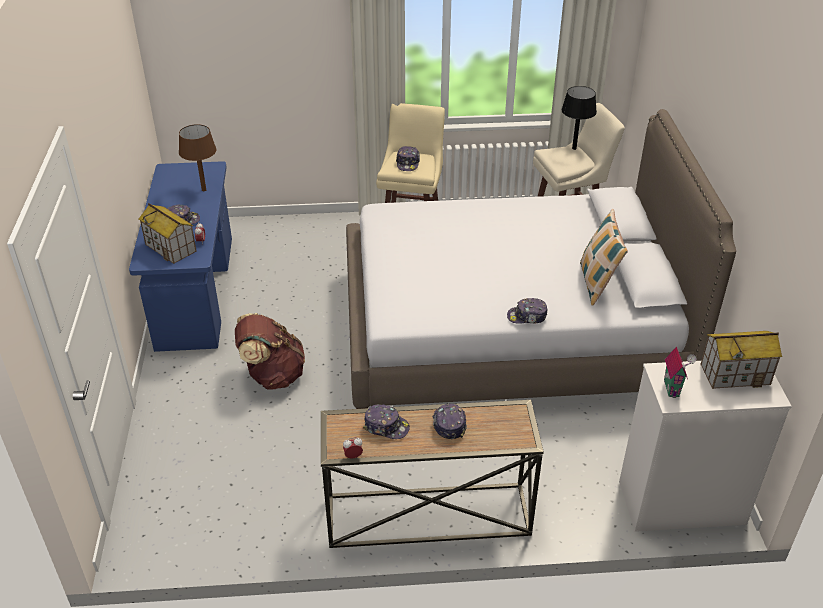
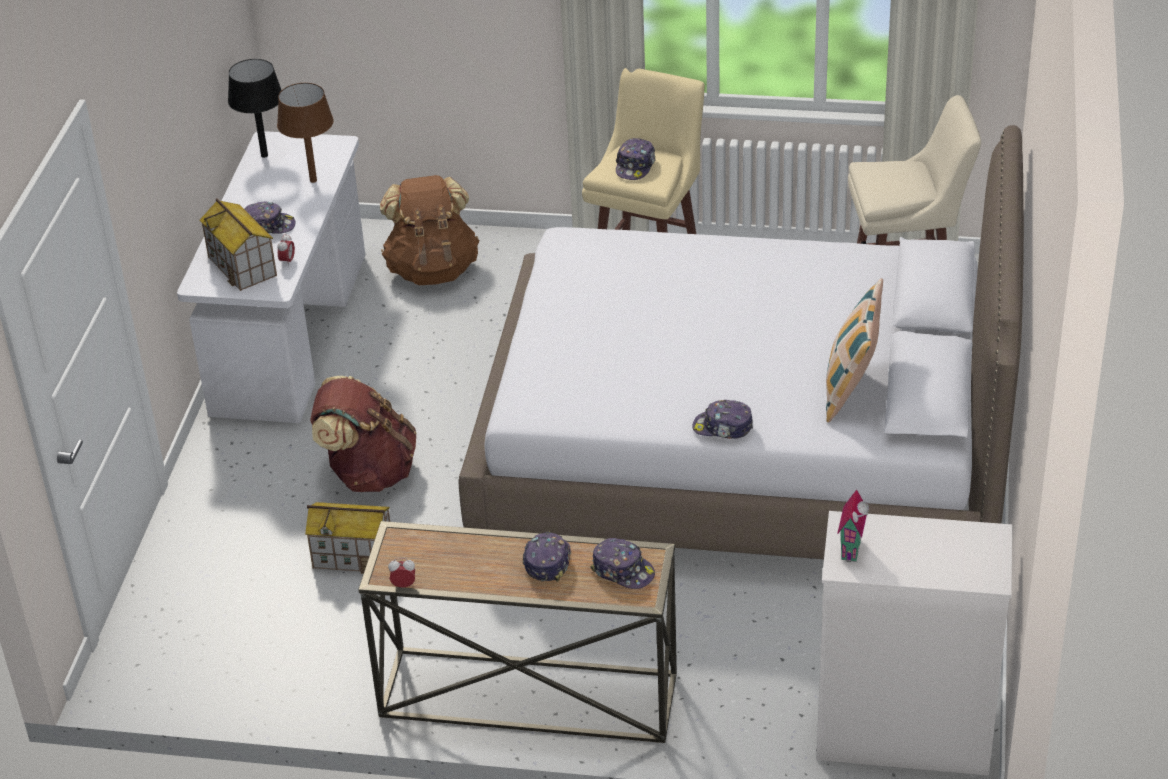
camera: 15 degrees right, 0 degrees up
blue desk [129,161,232,352] -> white desk [177,131,365,423]
cap [363,405,410,439] -> cap moved to [590,538,655,589]
black table lamp [562,86,597,150] -> black table lamp moved to [228,59,282,158]
toy house [700,331,782,389] -> toy house moved to [305,502,390,574]
none -> brown backpack [380,175,479,285]

